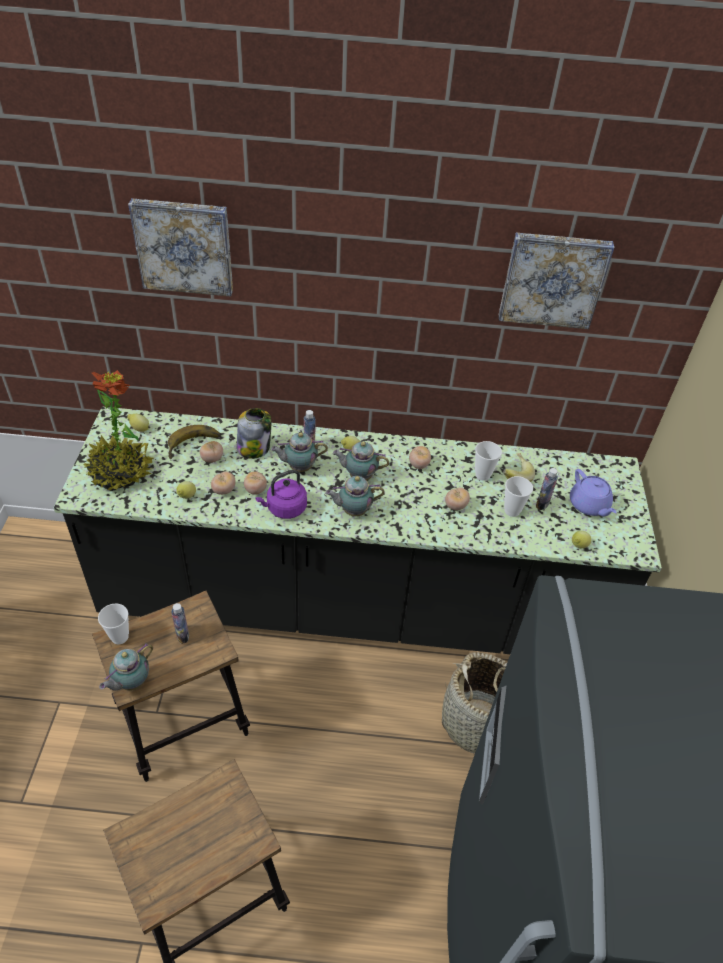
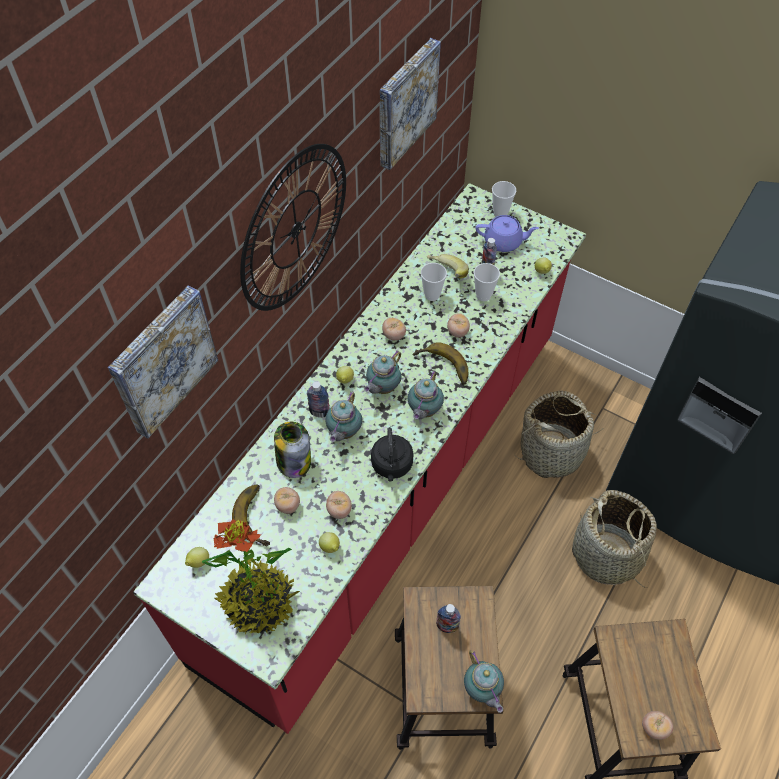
camera: 60 degrees left, 10 degrees up
black counter [53,407,662,654] -> red counter [133,183,586,734]
cup [98,603,129,644] -> cup moved to [492,181,516,217]
tomato [244,471,267,495] -> tomato moved to [642,711,673,740]
purple kettle [255,470,307,519] -> black kettle [371,427,414,482]
none -> wall clock [240,144,346,311]
none -> banana [412,342,468,385]
none -> basket [572,490,657,588]

